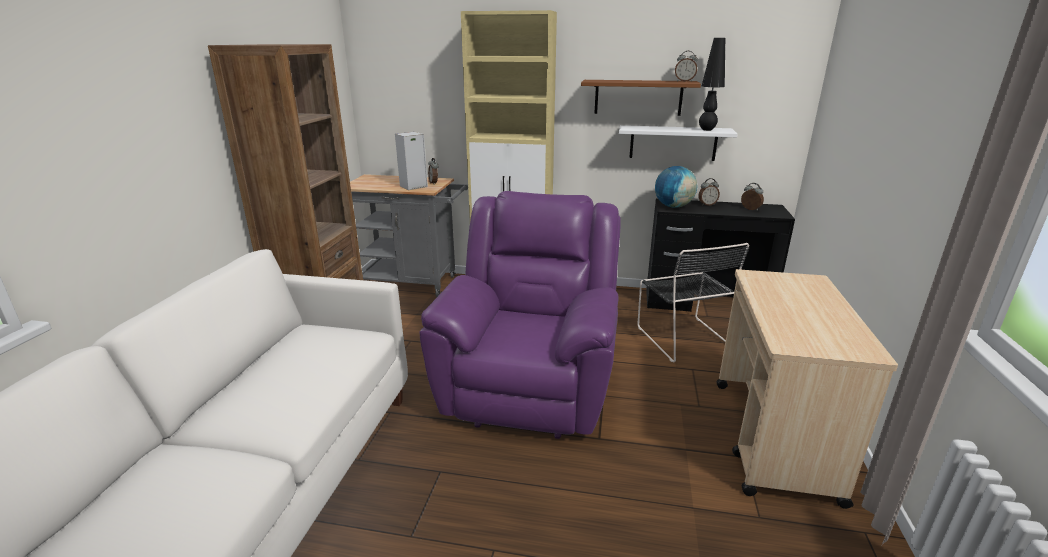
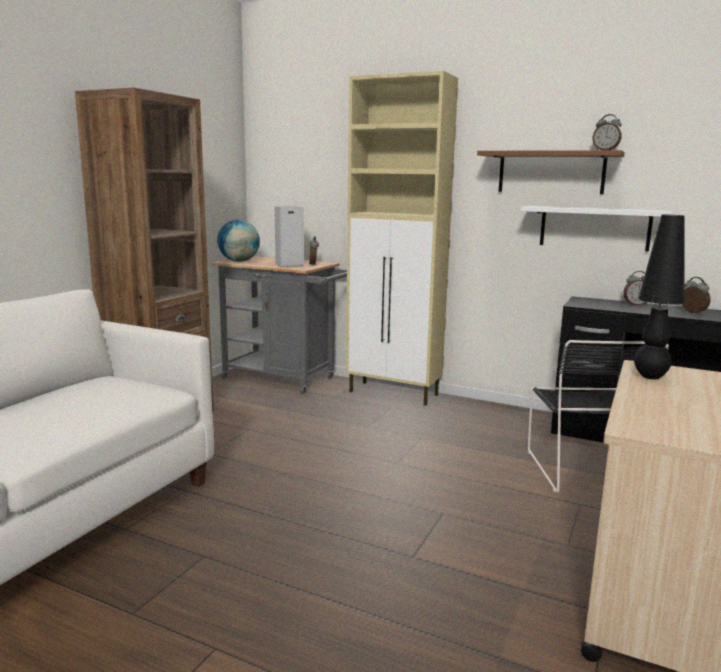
camera: 15 degrees right, 10 degrees down
purple armchair [420,191,621,439] -> none
globe [655,166,697,208] -> globe moved to [217,220,260,262]
black table lamp [699,38,725,131] -> black table lamp moved to [634,215,685,379]

